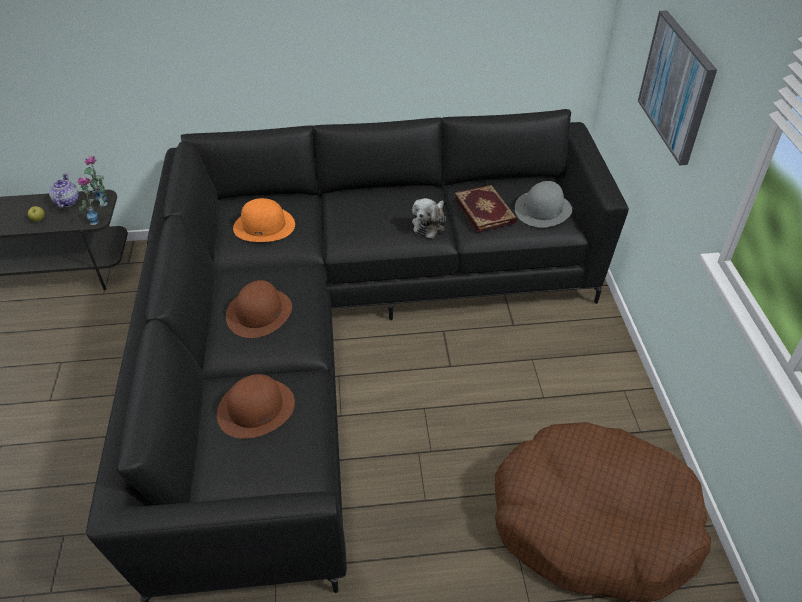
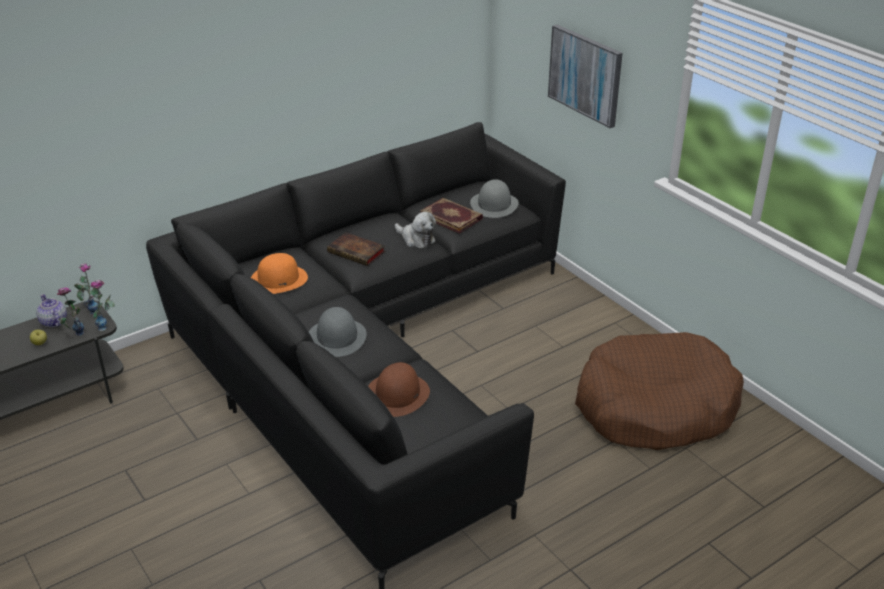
camera: 30 degrees left, 10 degrees down
brown hat [226,280,292,338] -> grey hat [309,307,367,357]
plush toy [412,198,446,238] -> plush toy turned 45 degrees counterclockwise [395,212,436,248]
none -> vase [57,287,85,336]
none -> book [327,232,385,266]

